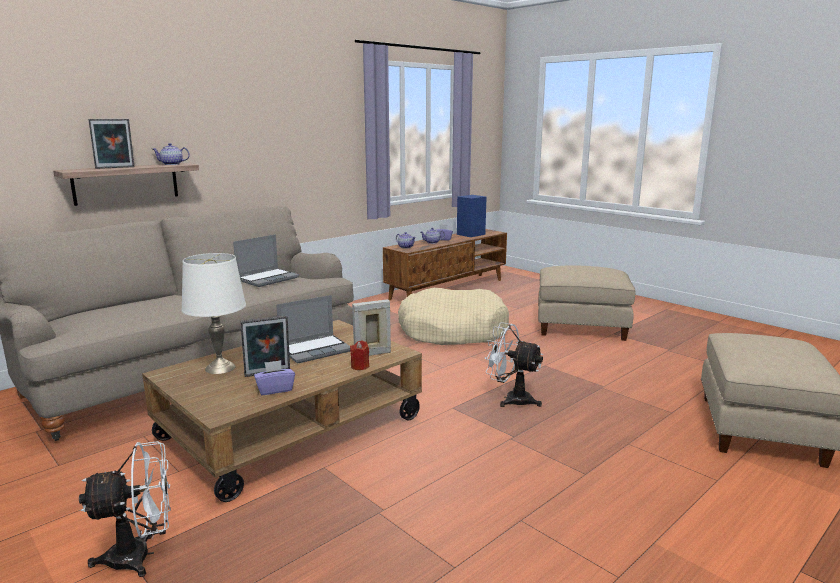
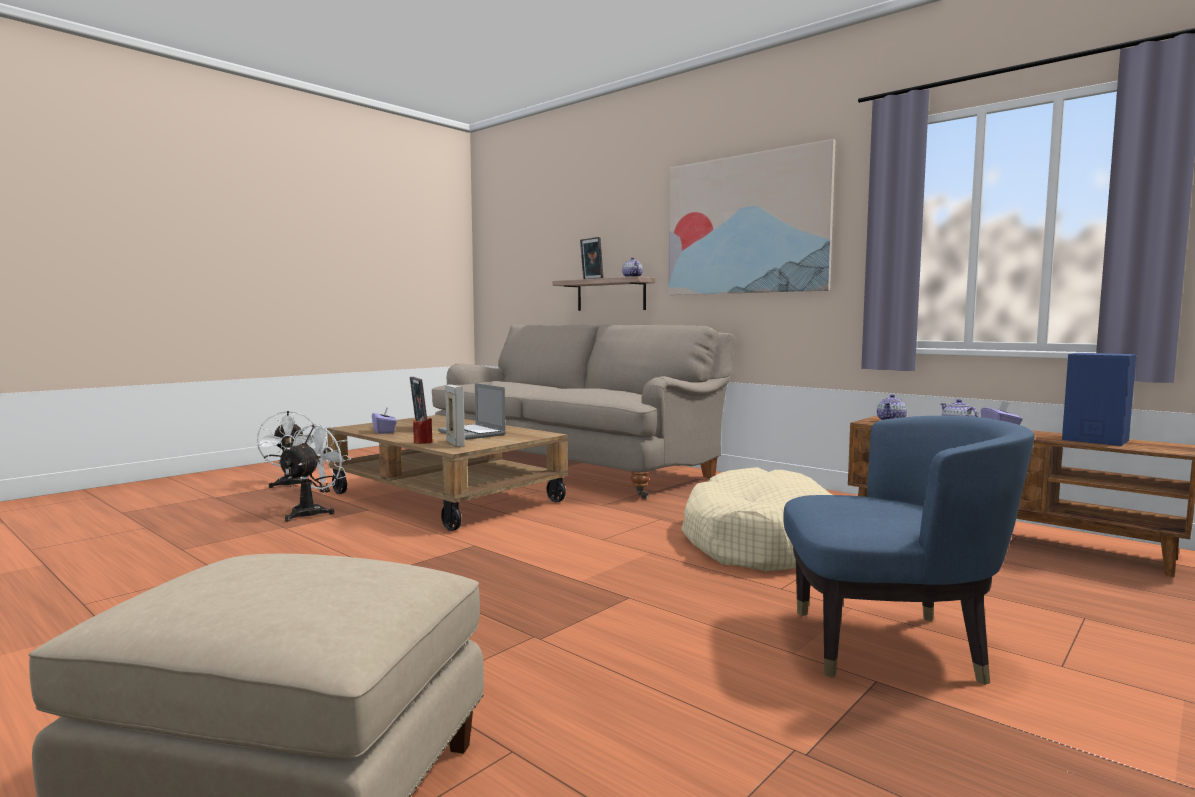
camera: 85 degrees right, 10 degrees down
white table lamp [181,253,246,374] -> none
laptop [233,234,299,287] -> none
white fan [485,322,543,407] -> white fan moved to [277,424,351,522]
beige ottoman [538,265,636,341] -> blue armchair [783,416,1035,685]
none -> picture [668,139,835,295]

